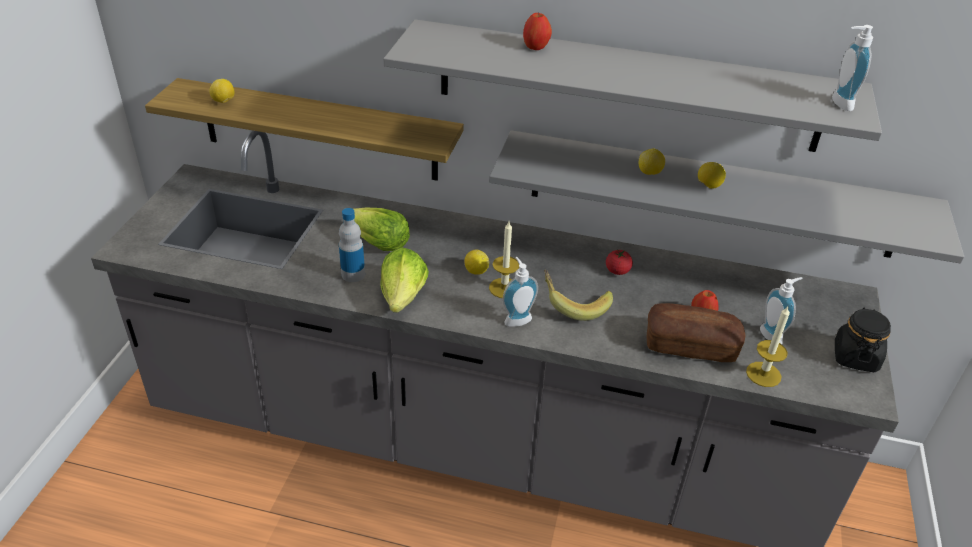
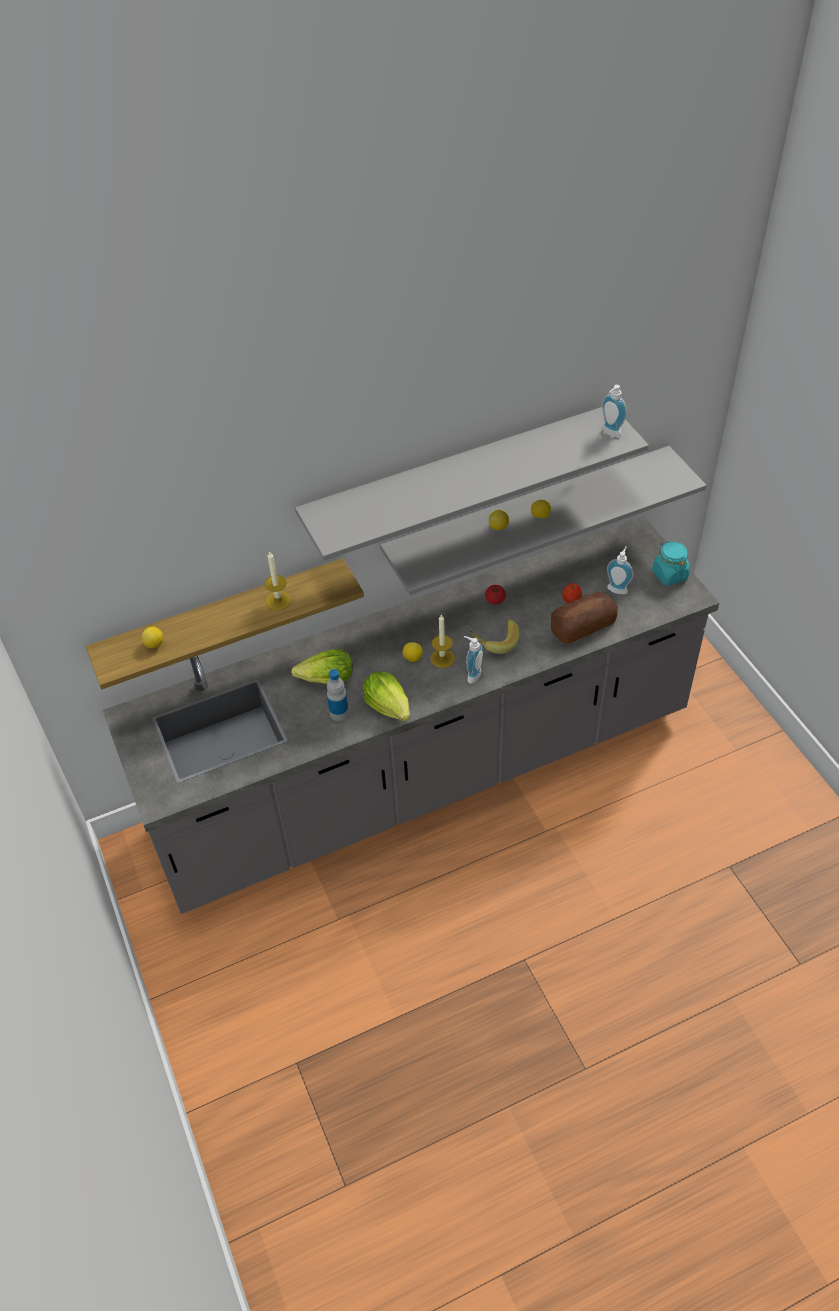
camera: 35 degrees left, 10 degrees up
apple [523,12,552,50] -> none
candle [746,306,790,387] -> candle moved to [264,551,291,610]
black jar [835,307,891,372] -> turquoise jar [652,541,690,586]

